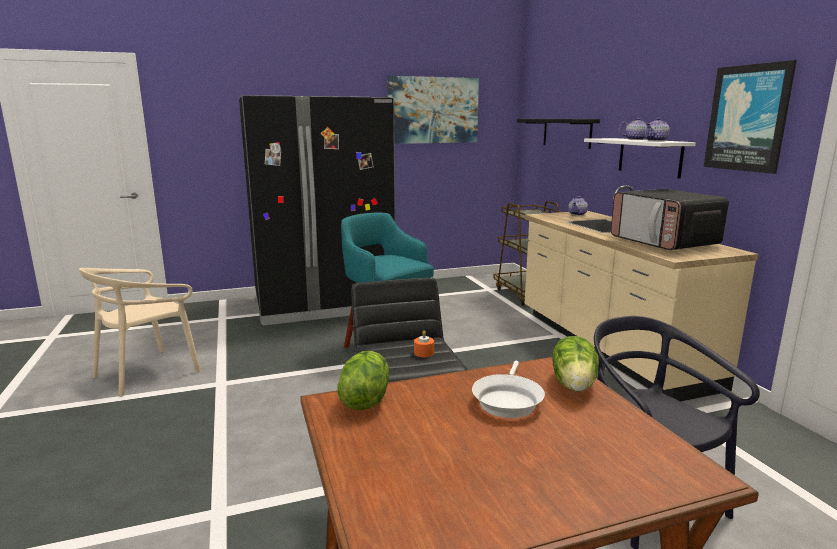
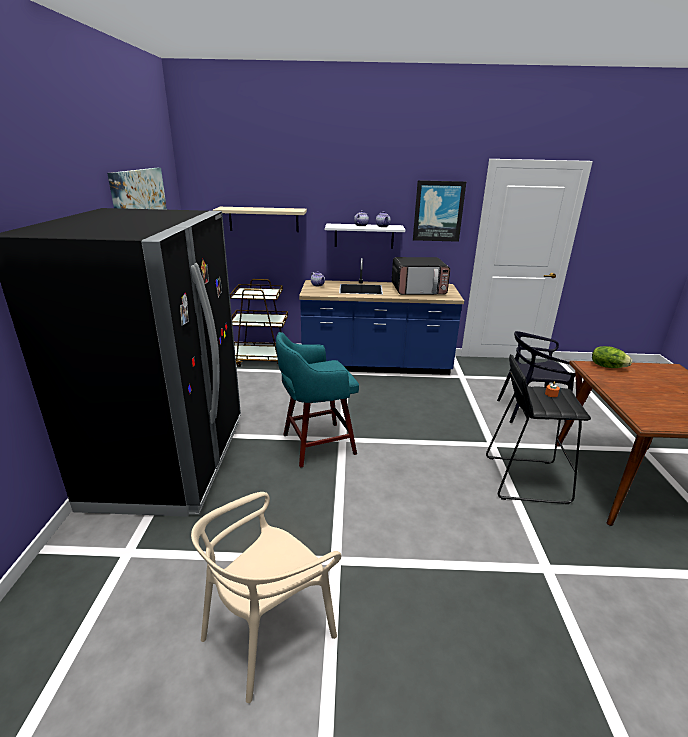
camera: 70 degrees left, 10 degrees up
beige chair [79,268,201,397] -> beige chair turned 75 degrees clockwise [191,492,342,703]
lettuce [337,351,389,410] -> none
white frying pan [472,361,545,418] -> none
black shelf [517,119,600,149] -> beige shelf [213,207,307,232]
beige counter [524,185,759,401] -> blue counter [299,258,464,375]

